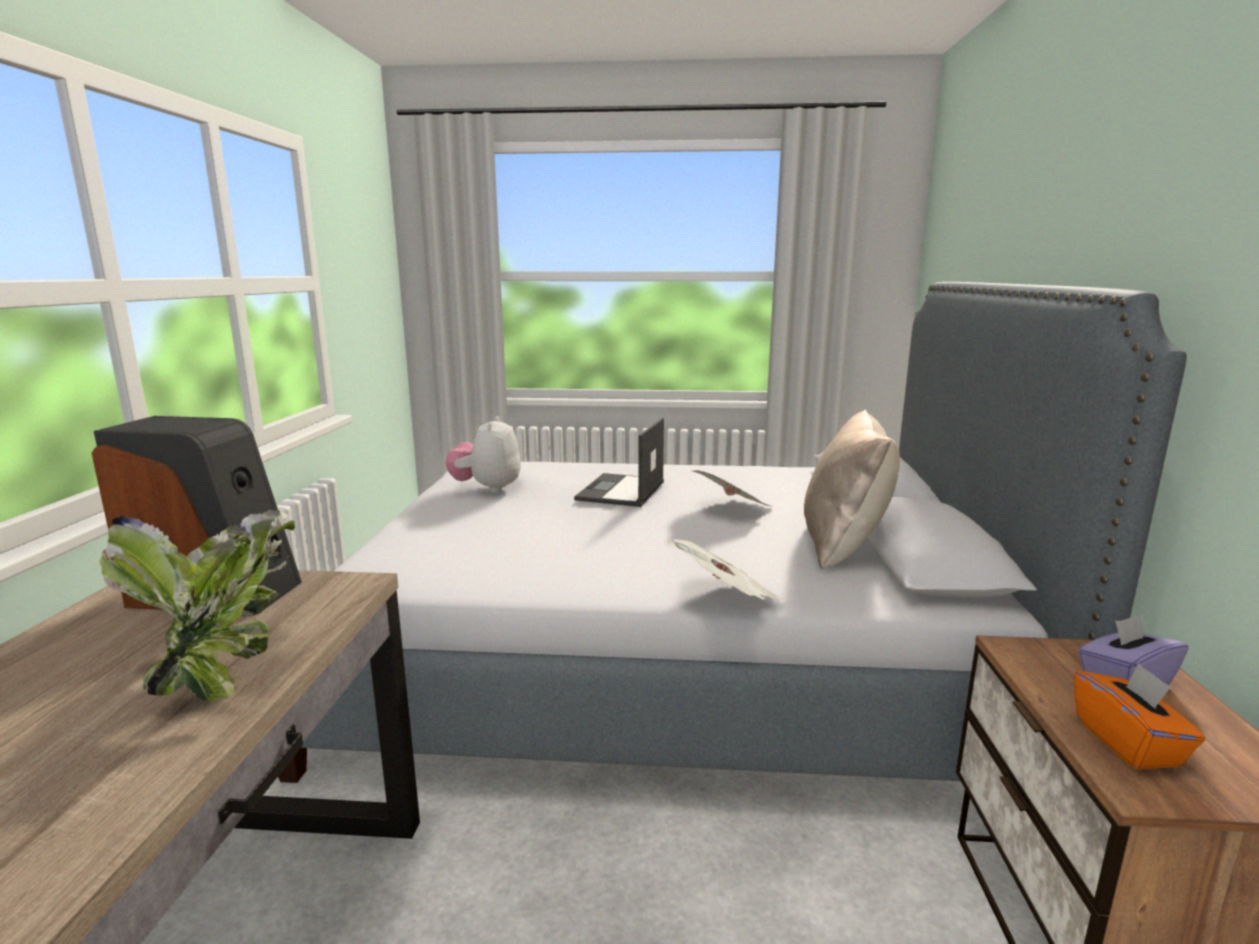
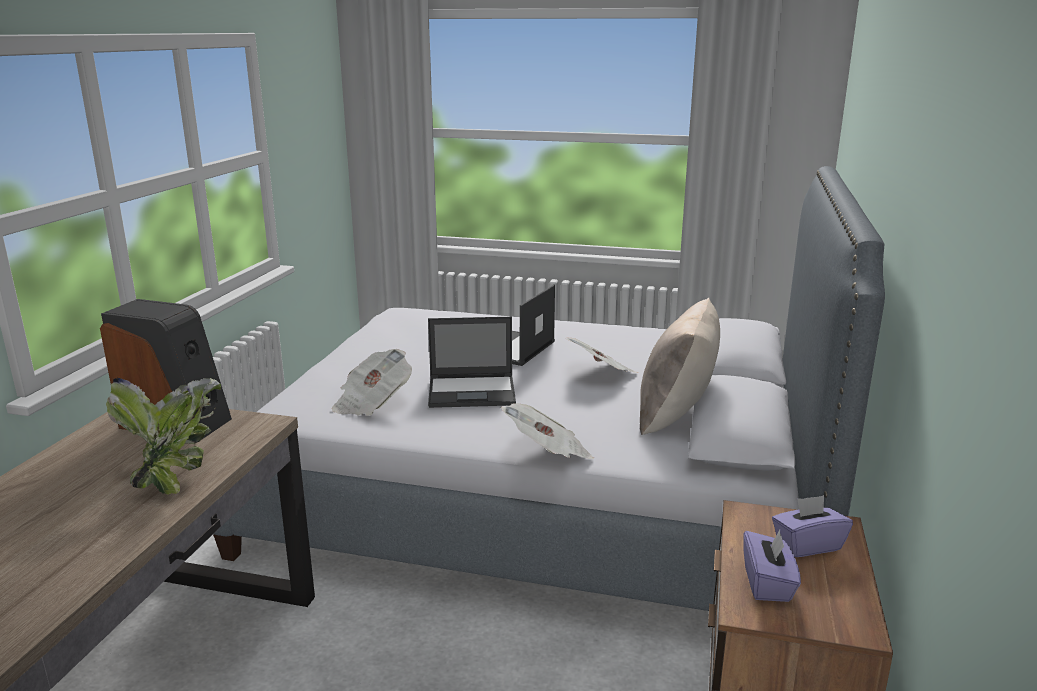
camera: 10 degrees right, 5 degrees up
plush toy [445,416,521,493] -> none
orange tissue box [1074,663,1205,769] -> purple tissue box [743,530,801,602]
none -> newspaper [332,349,412,416]
none -> laptop [428,317,516,408]

